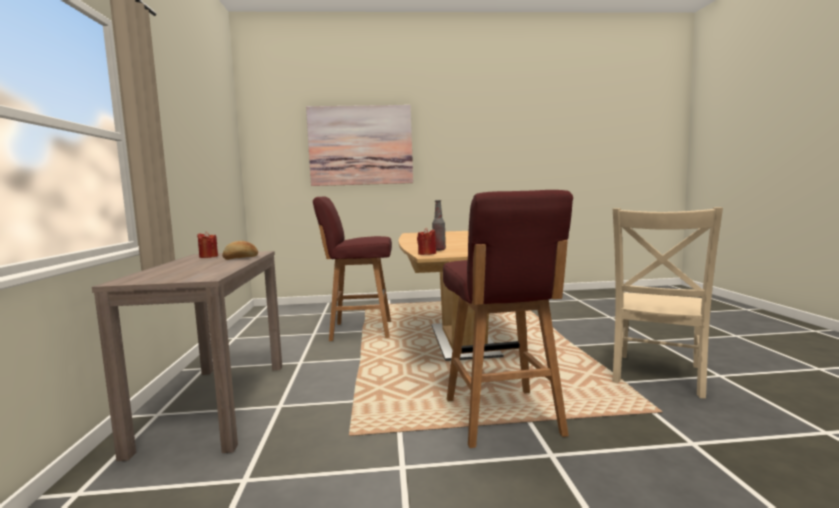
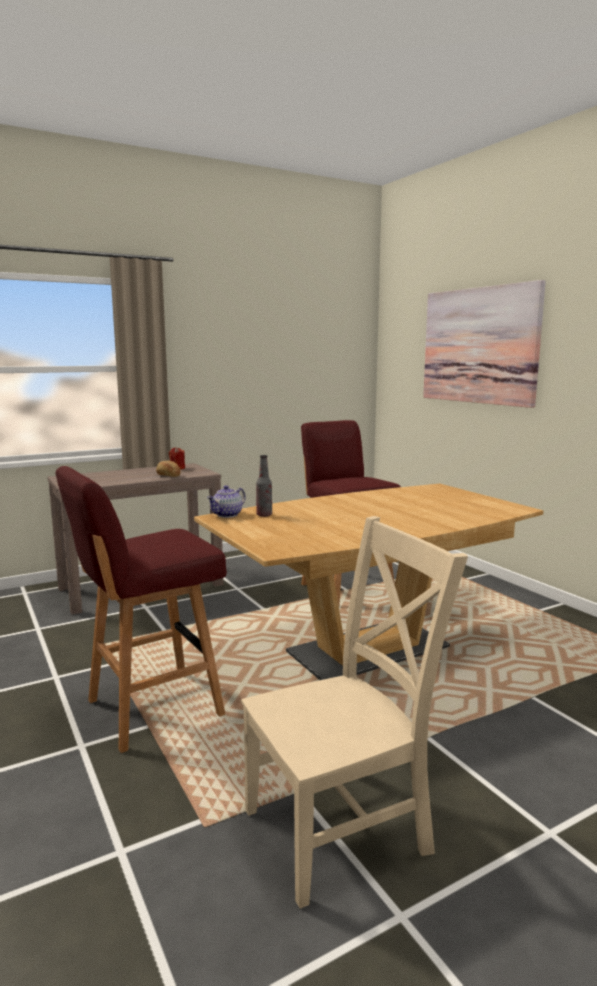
camera: 65 degrees right, 5 degrees up
red candle [417,228,436,255] -> teapot [207,485,246,518]
beige chair [612,207,723,398] -> beige chair turned 150 degrees clockwise [241,516,468,909]

